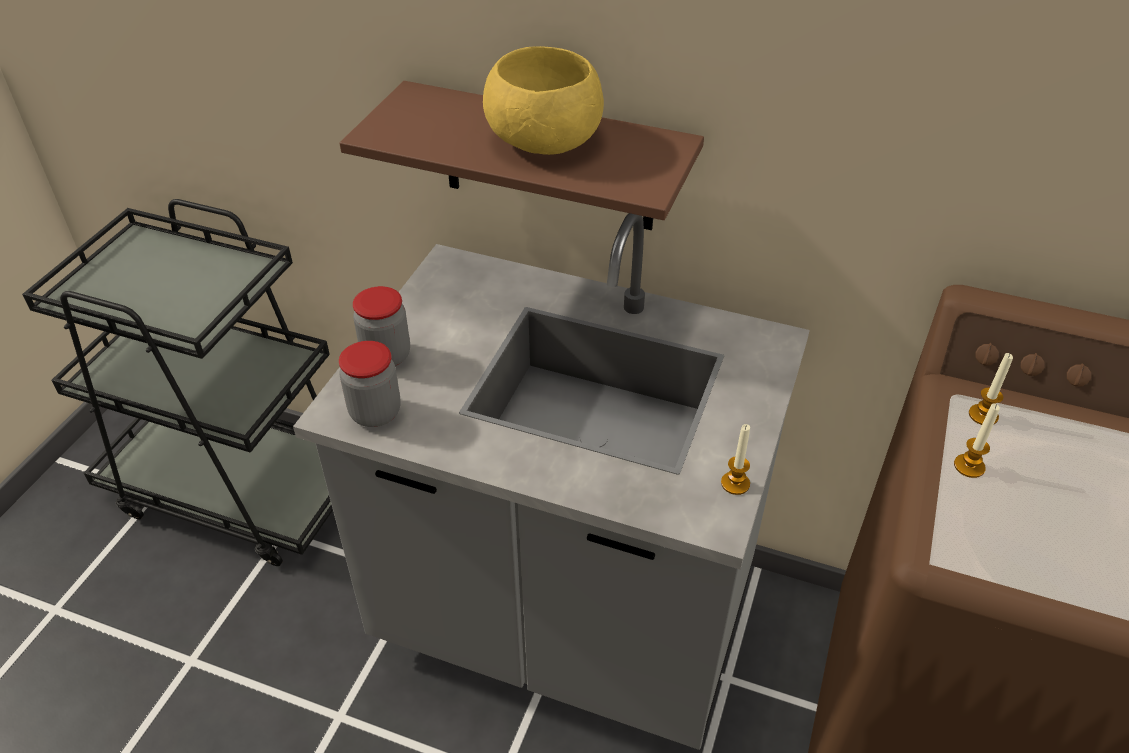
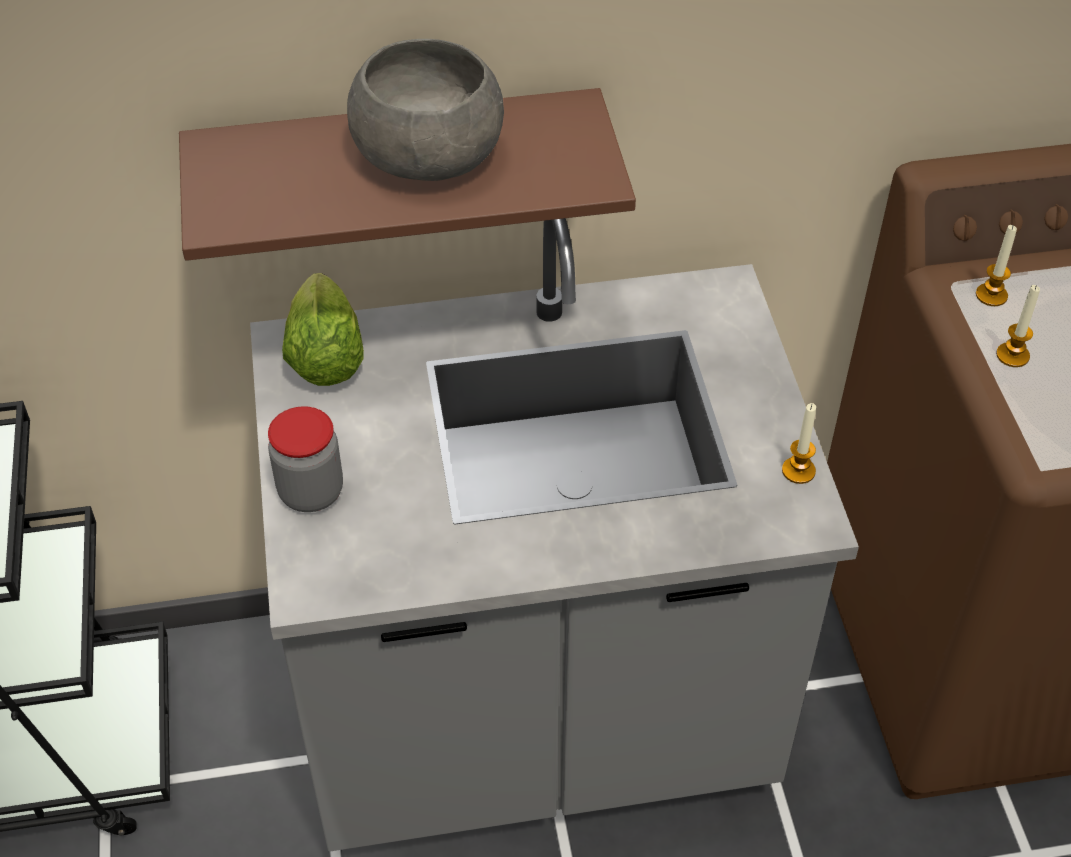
camera: 30 degrees left, 5 degrees up
jar [339,341,401,427] -> none
yellow bowl [483,46,604,155] -> grey bowl [347,39,504,181]
none -> lettuce [282,273,364,386]

